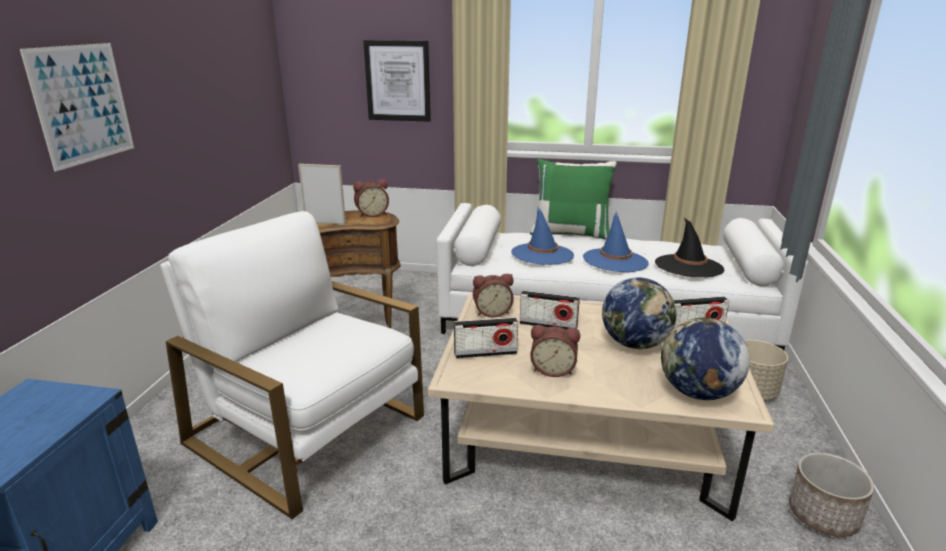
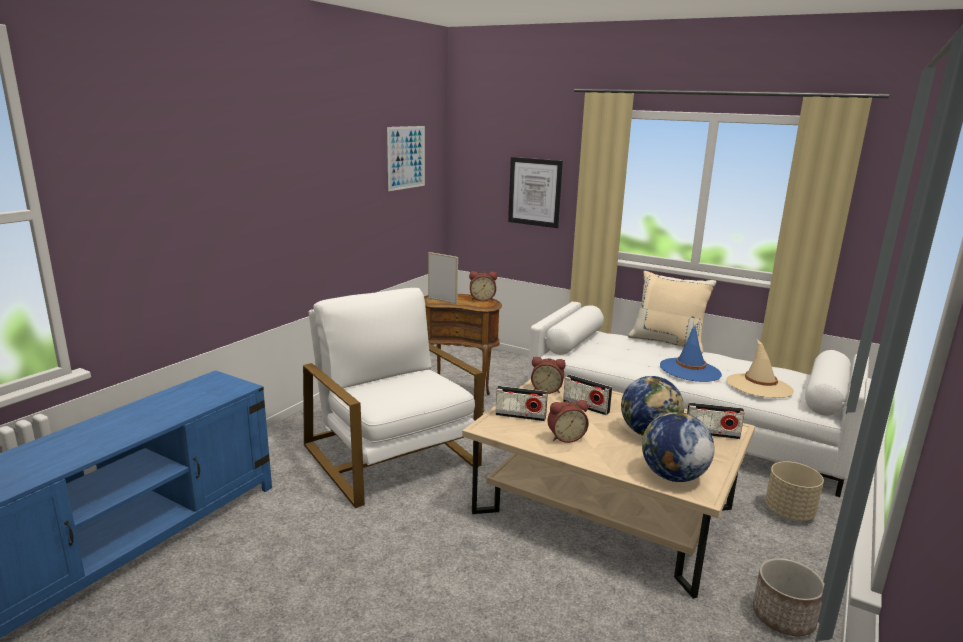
camera: 20 degrees right, 5 degrees down
picture [20,43,134,172] -> picture moved to [387,126,425,191]
blue hat [511,206,574,265] -> none
green pillow [530,159,617,240] -> beige pillow [628,271,716,353]
alarm clock [530,325,580,377] -> alarm clock turned 45 degrees counterclockwise [547,400,589,443]
black hat [655,218,724,277] -> beige hat [727,339,794,398]

